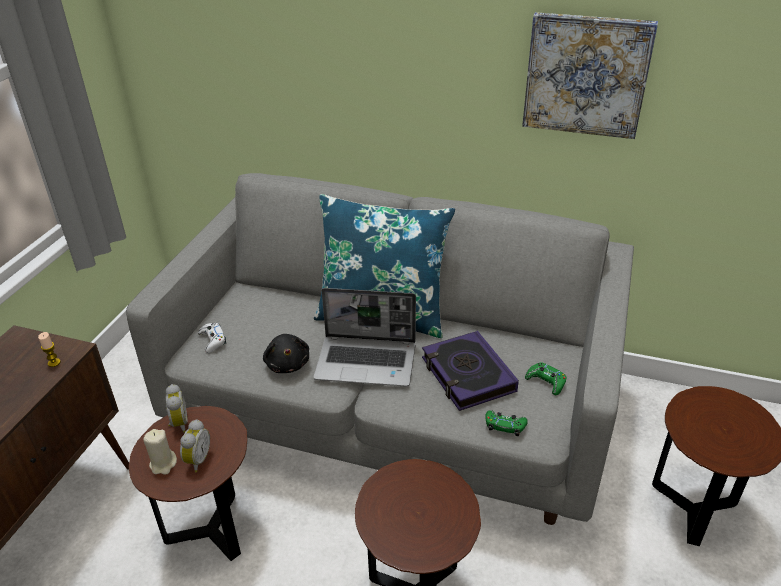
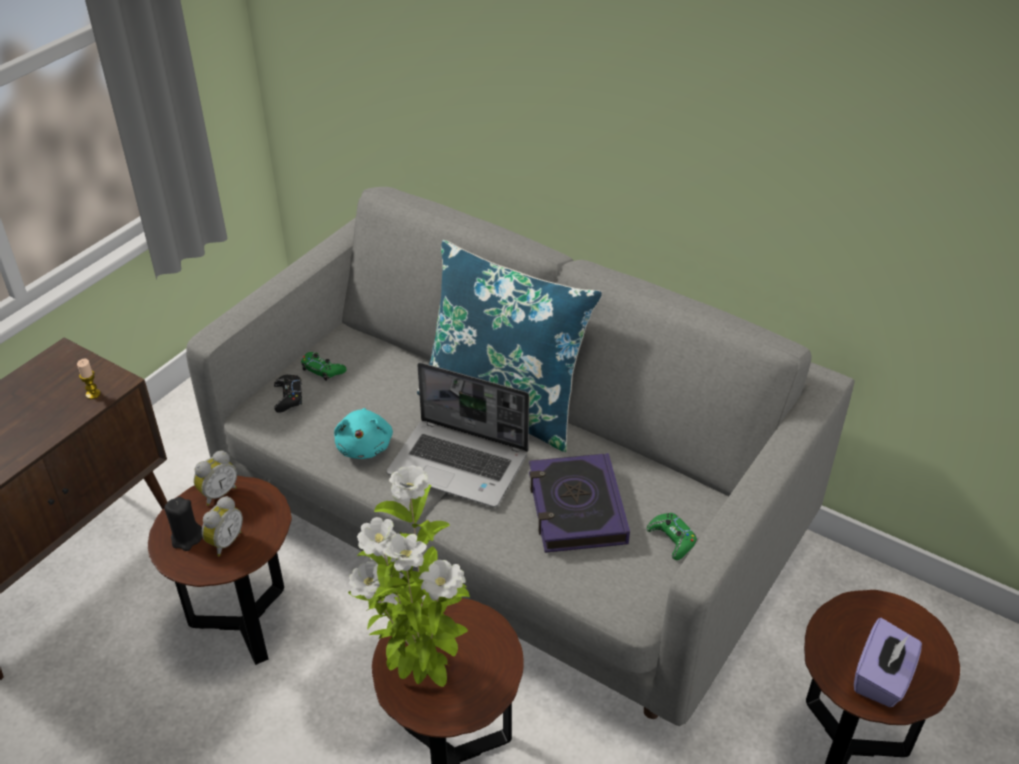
camera: 15 degrees right, 5 degrees up
beige candle [144,429,177,475] -> black candle [164,497,202,551]
alarm clock [166,384,188,433] -> alarm clock turned 45 degrees clockwise [194,451,237,506]
white game controller [198,323,226,353] -> black game controller [274,375,302,413]
black plush toy [263,334,309,373] -> turquoise plush toy [334,408,393,459]
green game controller [485,410,528,436] -> green game controller moved to [301,352,347,381]
picture [522,12,658,139] -> none
none -> potted plant [348,465,470,687]
none -> purple tissue box [854,618,922,707]

